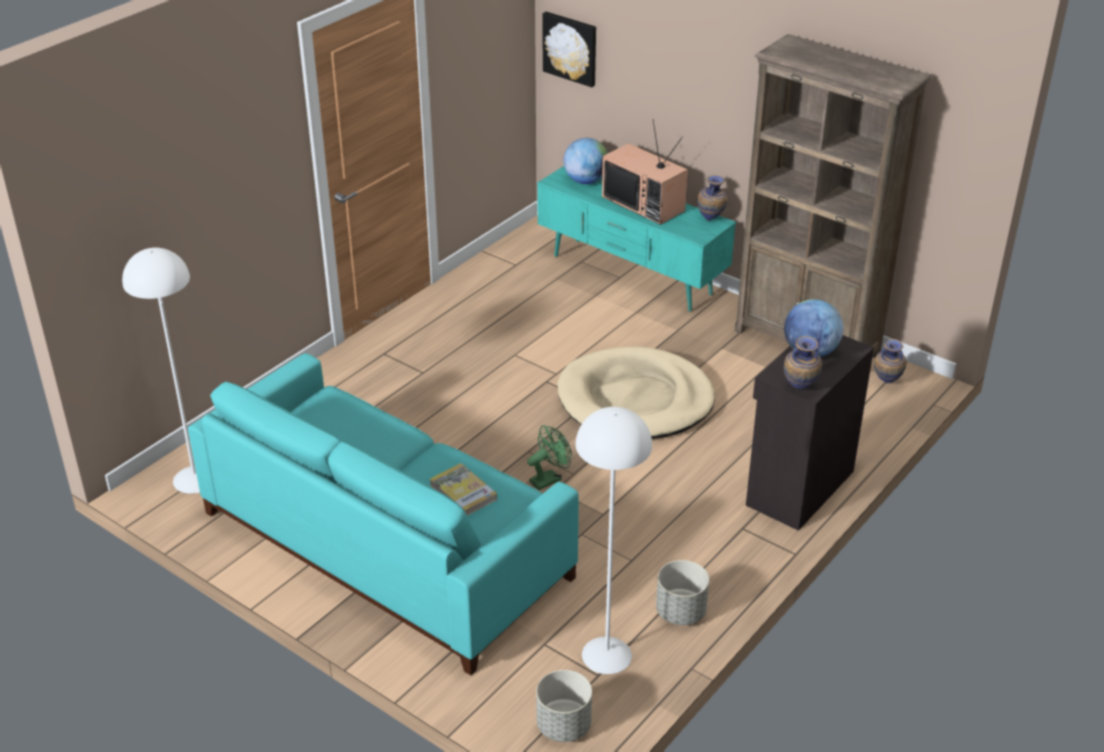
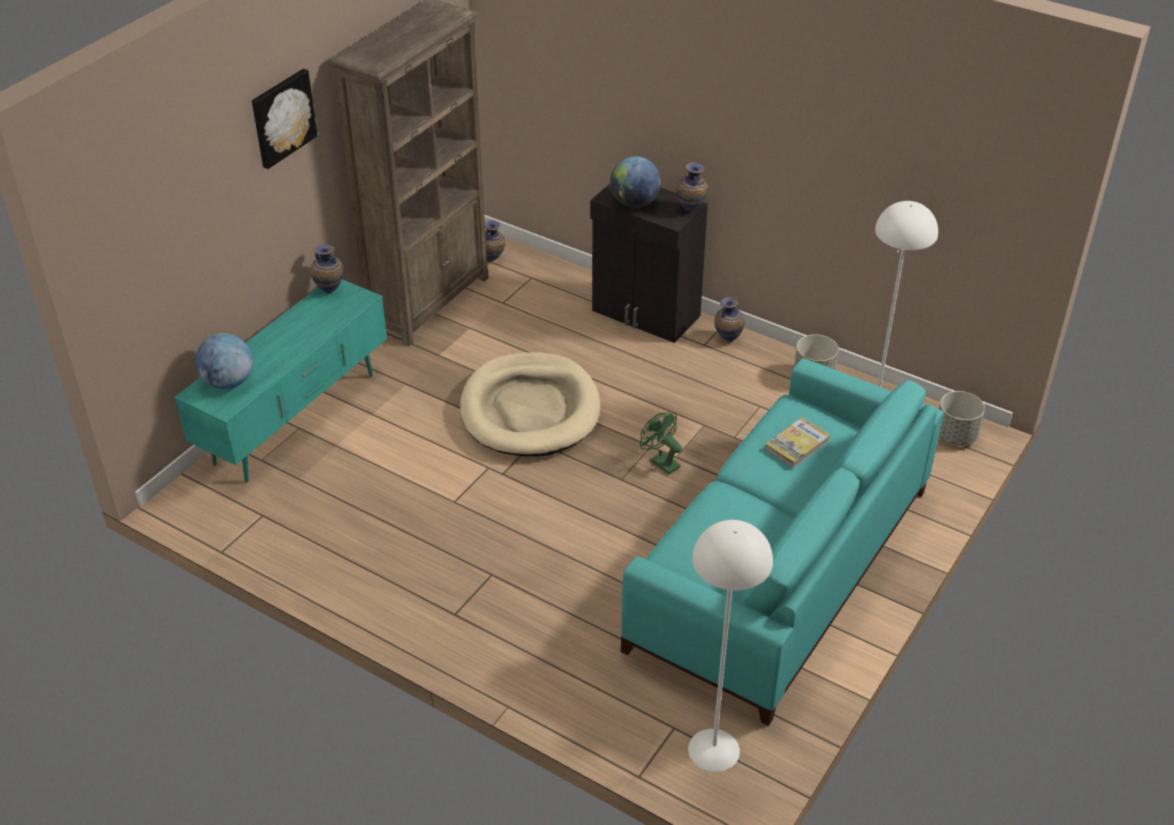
camera: 95 degrees left, 5 degrees up
picture [542,12,596,87] -> picture moved to [252,69,317,169]
television [602,119,688,225] -> none
none -> vase [714,297,745,343]

